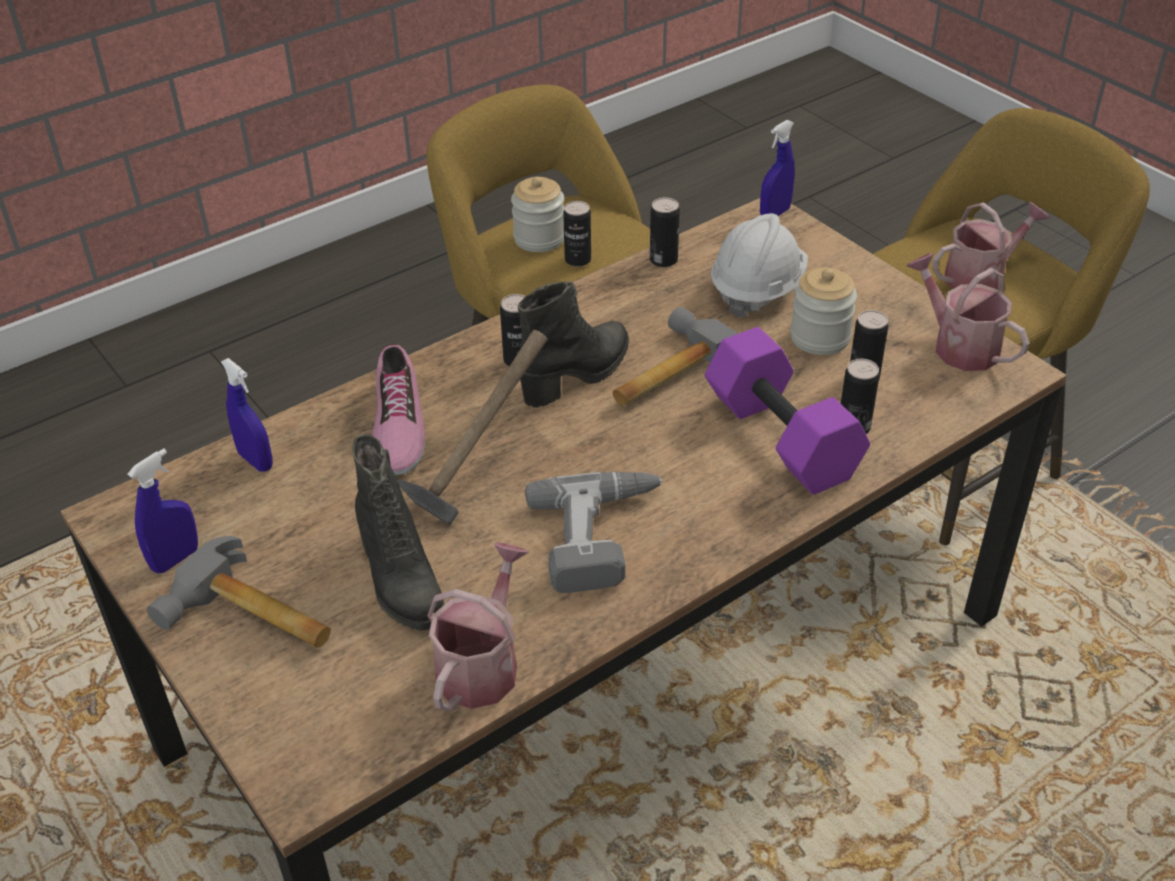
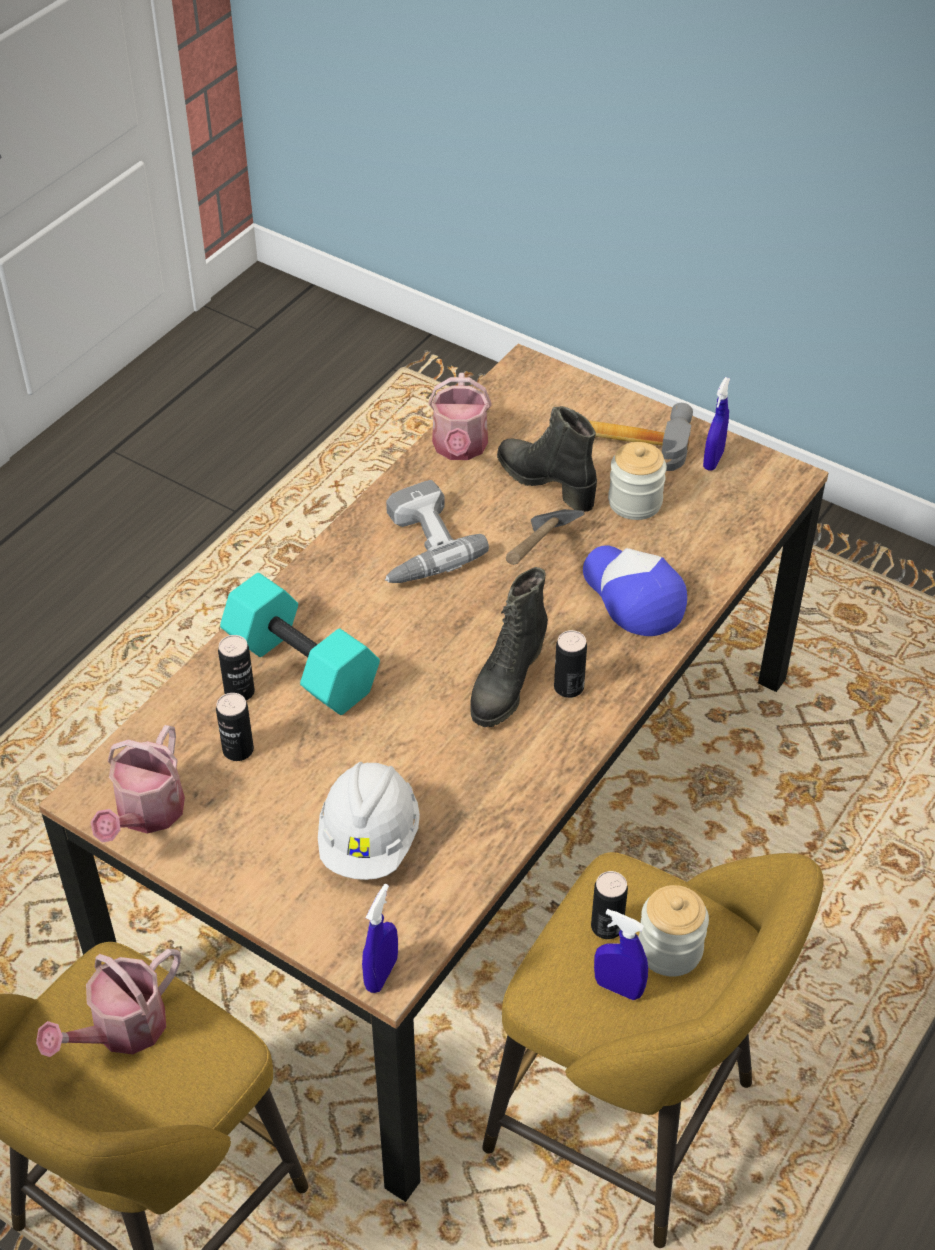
camera: 160 degrees right, 5 degrees up
blue spray bottle [221,358,273,472] -> blue spray bottle moved to [594,909,648,1000]
shoe [372,344,425,475] -> cap [583,545,687,636]
hammer [613,307,738,406] -> none
can [650,197,680,267] -> none
purple dumbbell [705,327,870,494] -> turquoise dumbbell [220,573,380,715]
jar [790,267,857,355] -> jar moved to [608,442,667,520]
watering can [906,253,1030,371] -> watering can turned 75 degrees clockwise [91,725,185,842]

